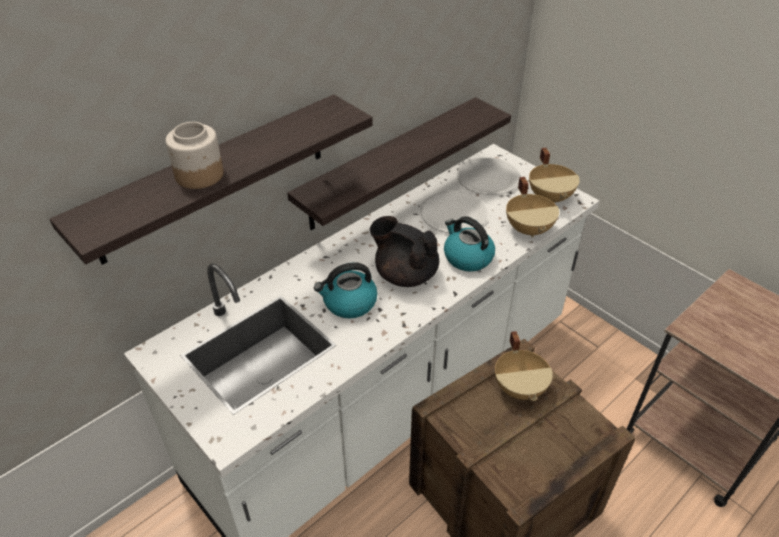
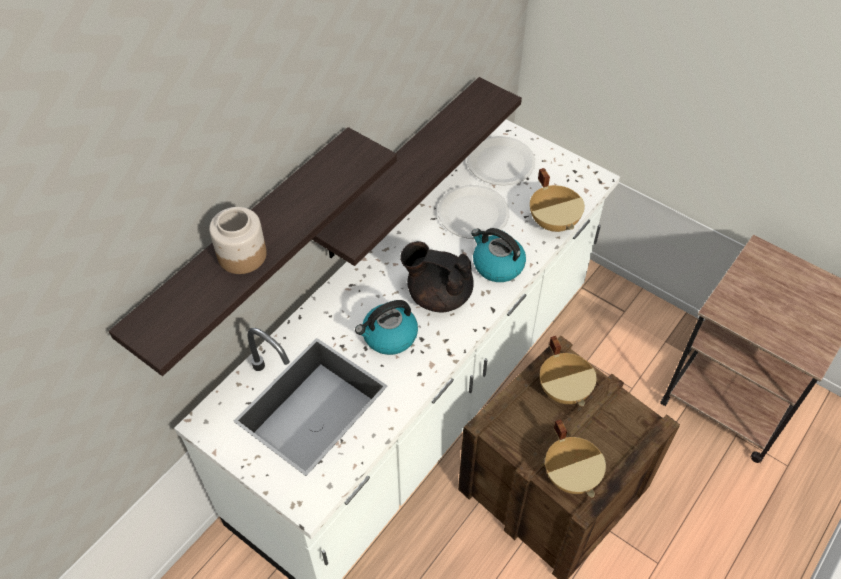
camera: 10 degrees left, 10 degrees up
beige cooking pot [529,148,580,204] -> beige cooking pot moved to [545,419,606,498]

